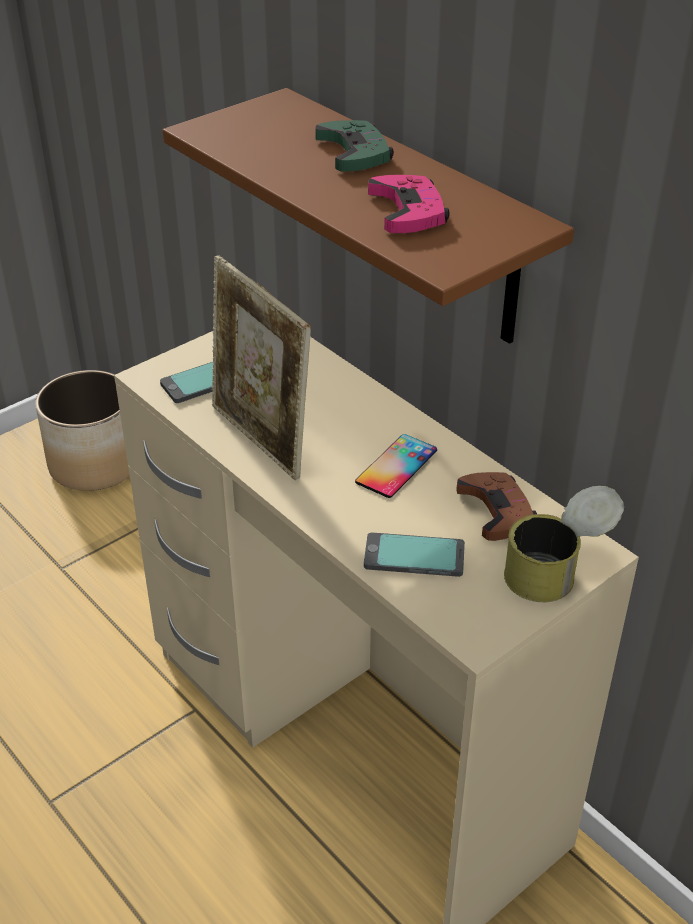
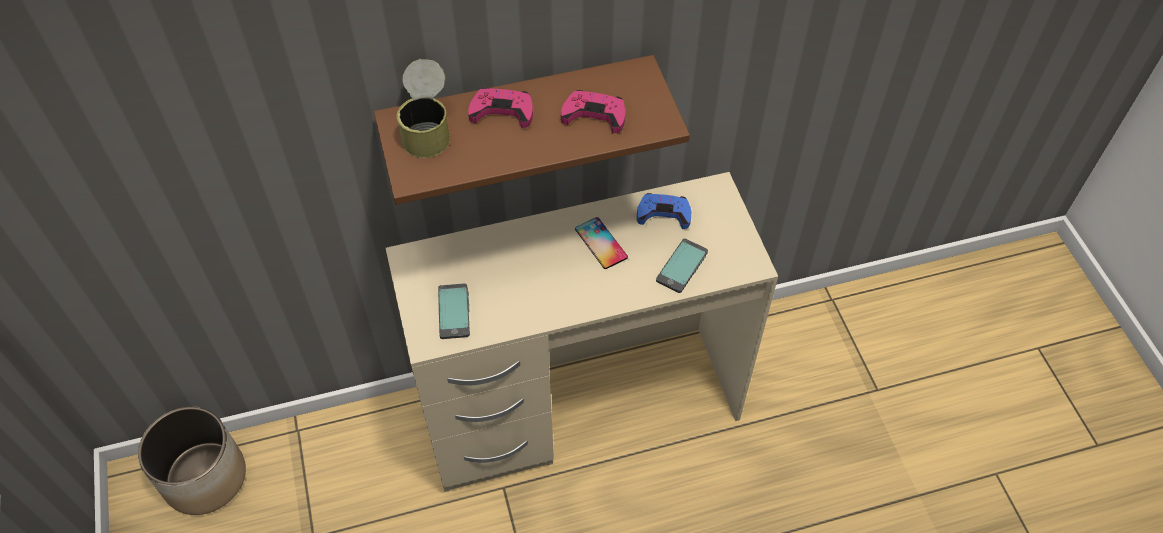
camera: 65 degrees left, 15 degrees up
picture frame [212,255,311,480] -> none
green game controller [315,120,394,172] -> pink game controller [468,88,533,128]
brown game controller [456,472,537,541] -> blue game controller [637,193,691,229]
can [504,486,624,602] -> can moved to [397,59,450,158]

